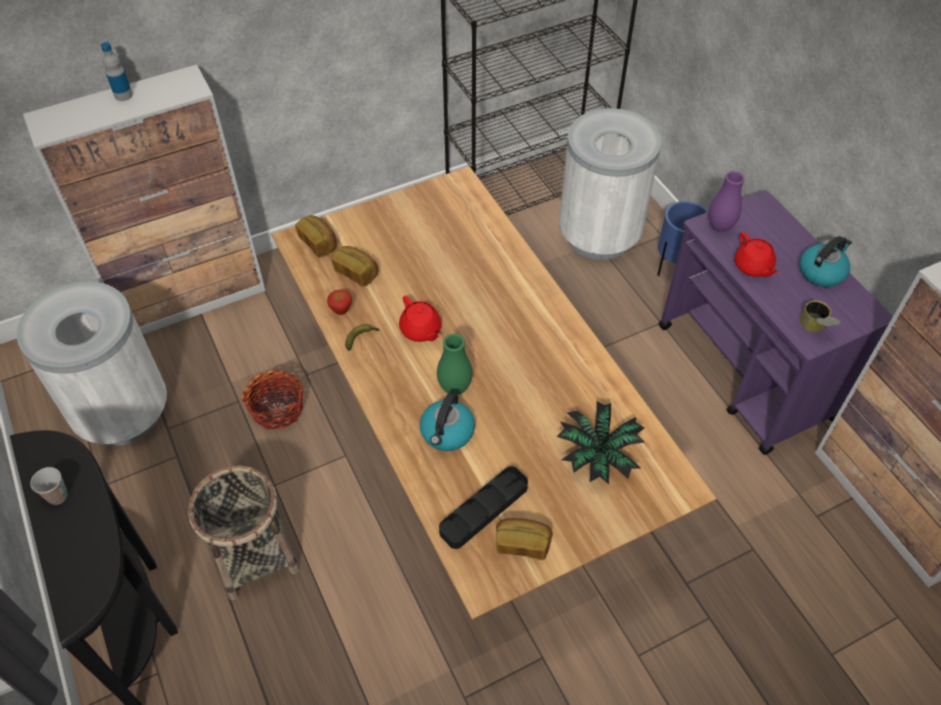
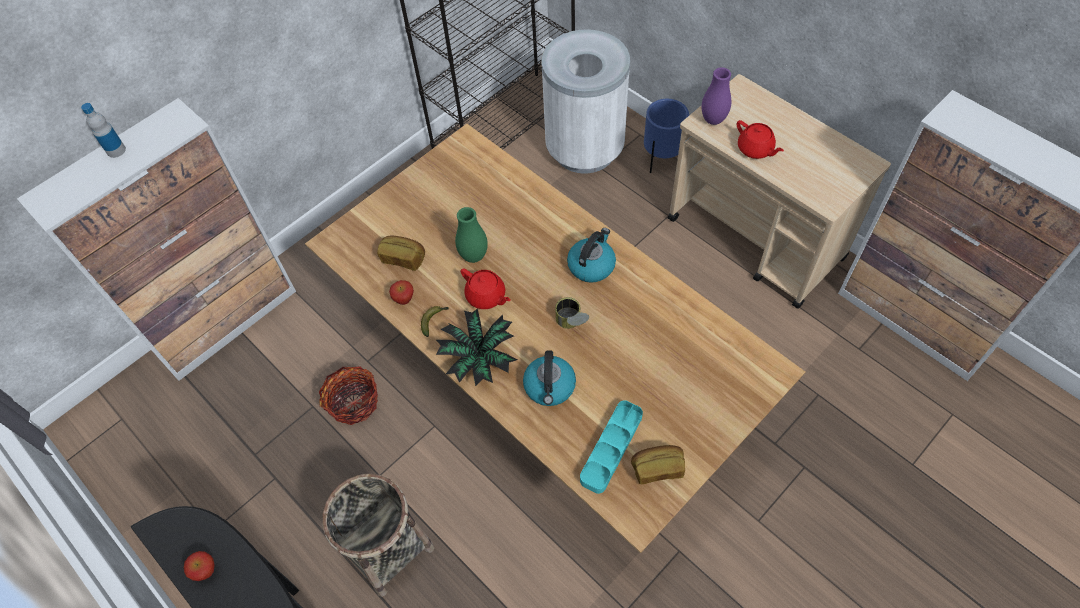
camera: 15 degrees left, 5 degrees up
white trash can [17,281,167,446] -> none
cup [30,467,68,505] -> apple [184,551,215,581]
bread [295,215,337,257] -> none
green vase [437,334,472,395] -> green vase moved to [455,207,488,263]
black tray [439,466,528,549] -> turquoise tray [580,400,643,494]
potted plant [557,401,645,484] -> potted plant moved to [436,309,517,386]
purple cart [658,190,893,455] -> beige cart [668,74,891,309]
kettle [800,236,852,287] -> kettle moved to [567,228,616,283]
can [800,300,841,332] -> can moved to [555,297,589,329]

